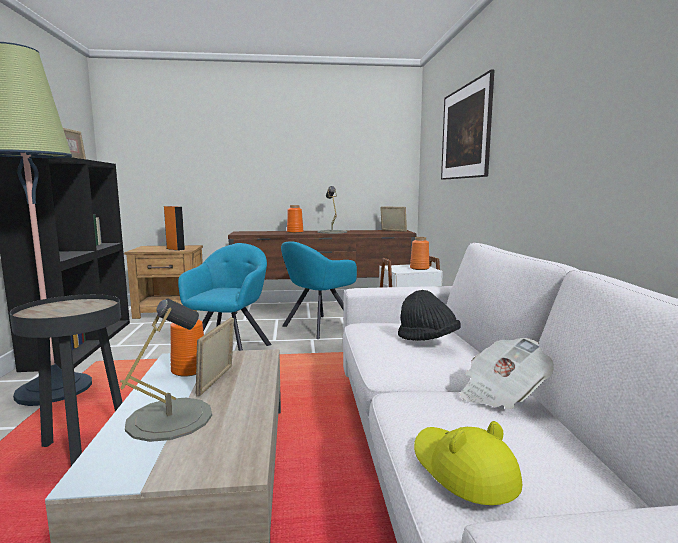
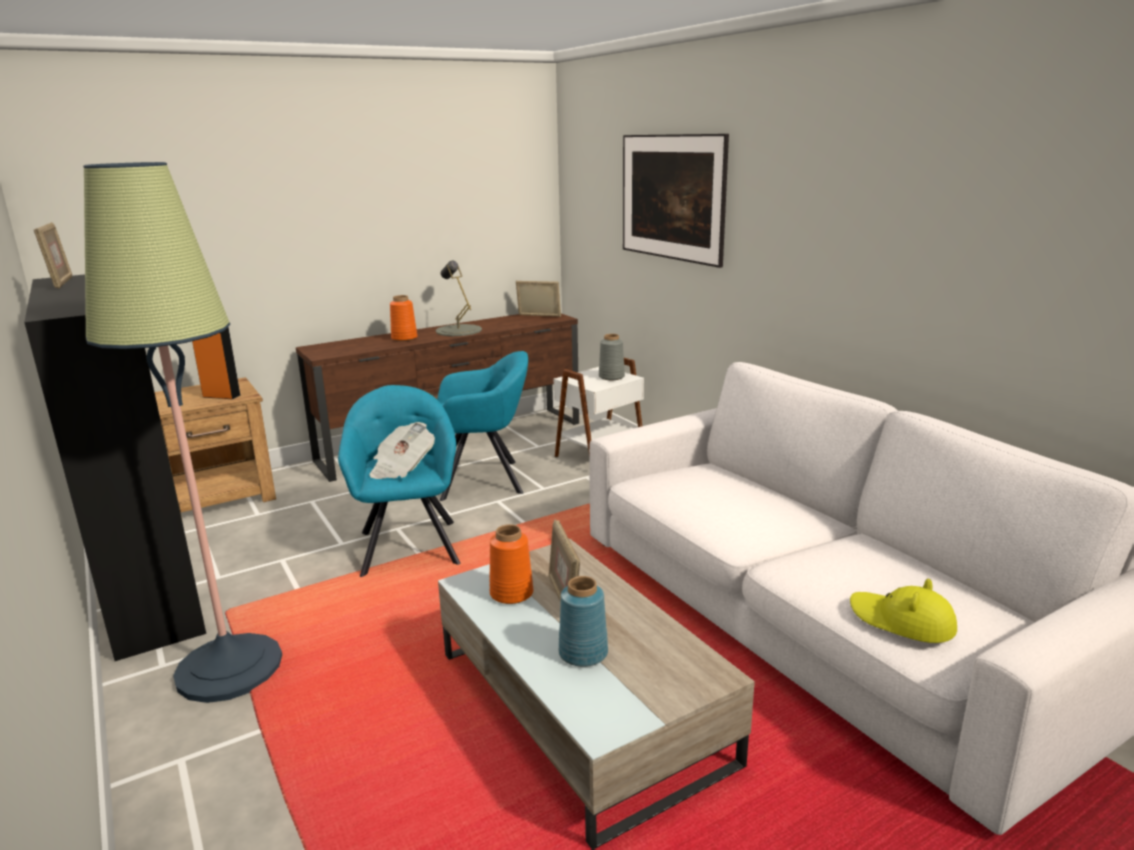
camera: 25 degrees left, 10 degrees up
black side table [10,294,123,466] -> none
grey table lamp [120,298,212,442] -> blue vase [559,576,608,667]
turquoise armchair [281,241,357,339] -> turquoise armchair turned 120 degrees counterclockwise [438,351,528,501]
black hat [398,290,460,341] -> none
orange vase [410,237,430,270] -> grey vase [599,334,625,380]
newspaper [460,338,554,409] -> newspaper moved to [369,422,435,479]

